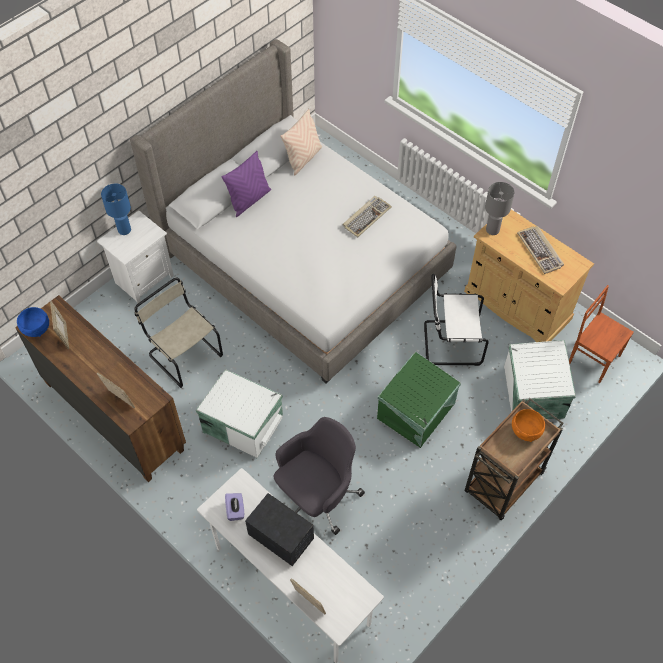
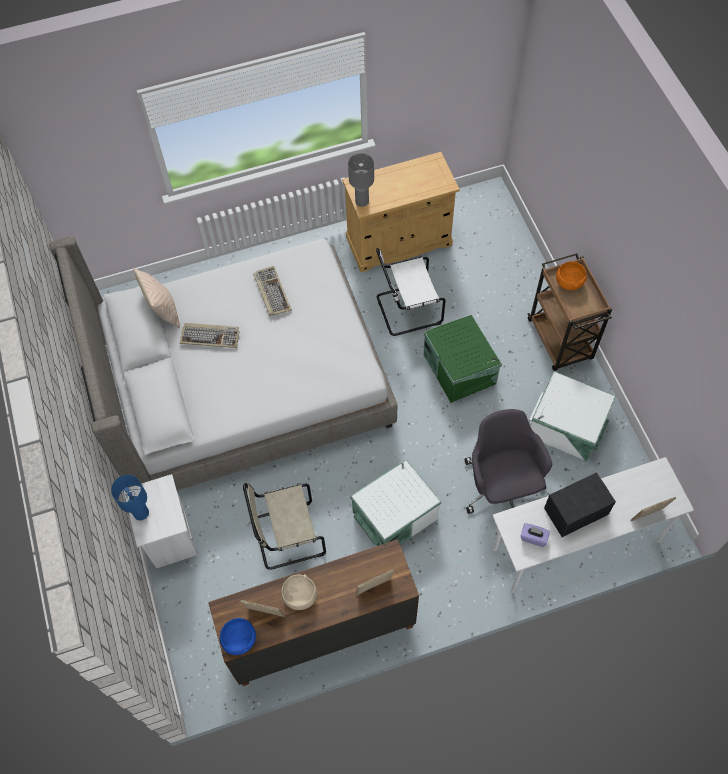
camera: 60 degrees left, 5 degrees up
purple pillow [221,151,271,217] -> none
white chair [424,274,489,366] -> white chair turned 45 degrees clockwise [376,248,446,336]
white storage box [504,340,576,419] -> white storage box moved to [529,371,616,462]
keyboard [517,226,564,274] -> keyboard moved to [180,323,240,348]
brown chair [569,285,634,383] -> none
none -> beige bowl [281,574,317,610]

